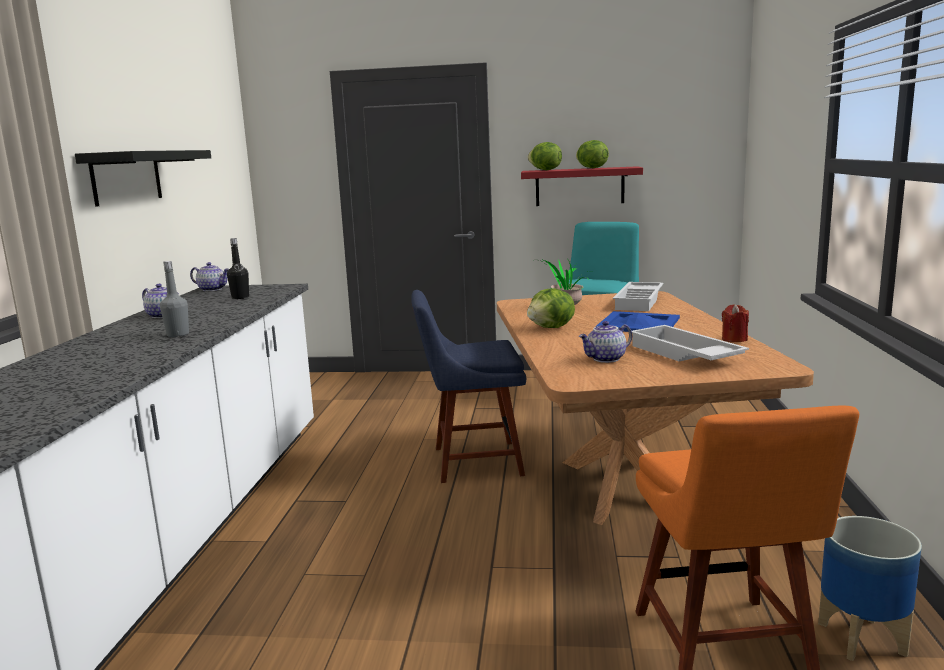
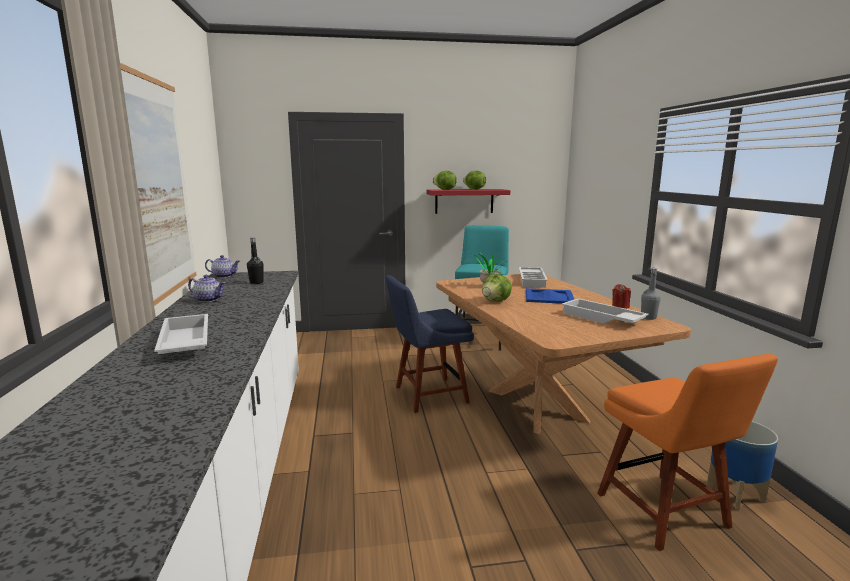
camera: 15 degrees left, 0 degrees up
black shelf [75,150,211,207] -> picture [120,63,197,306]
grey bottle [160,261,189,337] -> grey bottle moved to [641,268,661,320]
teapot [579,321,632,363] -> none
none -> white tray [154,314,208,354]

